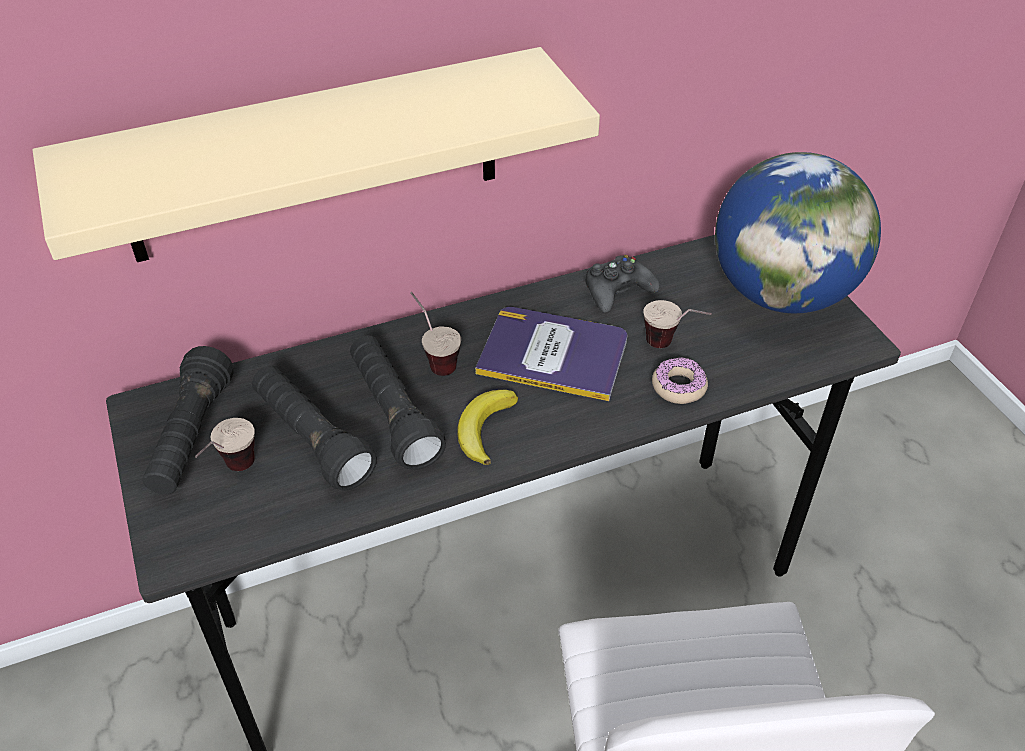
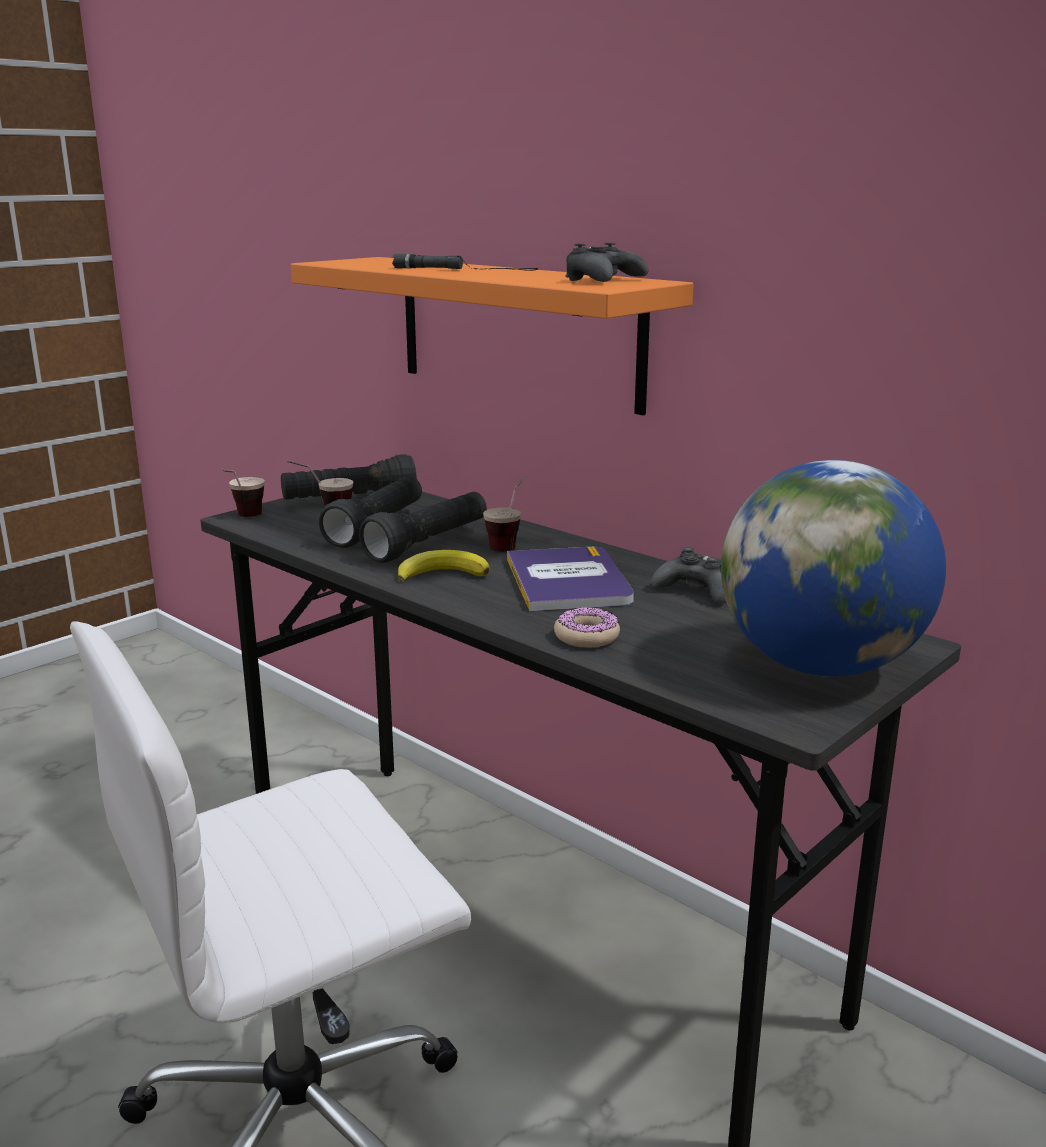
camera: 65 degrees right, 25 degrees down
beige shelf [33,47,600,262] -> orange shelf [291,257,694,415]
cup [643,300,712,348] -> cup moved to [223,470,265,517]
none -> black flashlight [392,254,539,271]
none -> black game controller [565,243,648,282]

